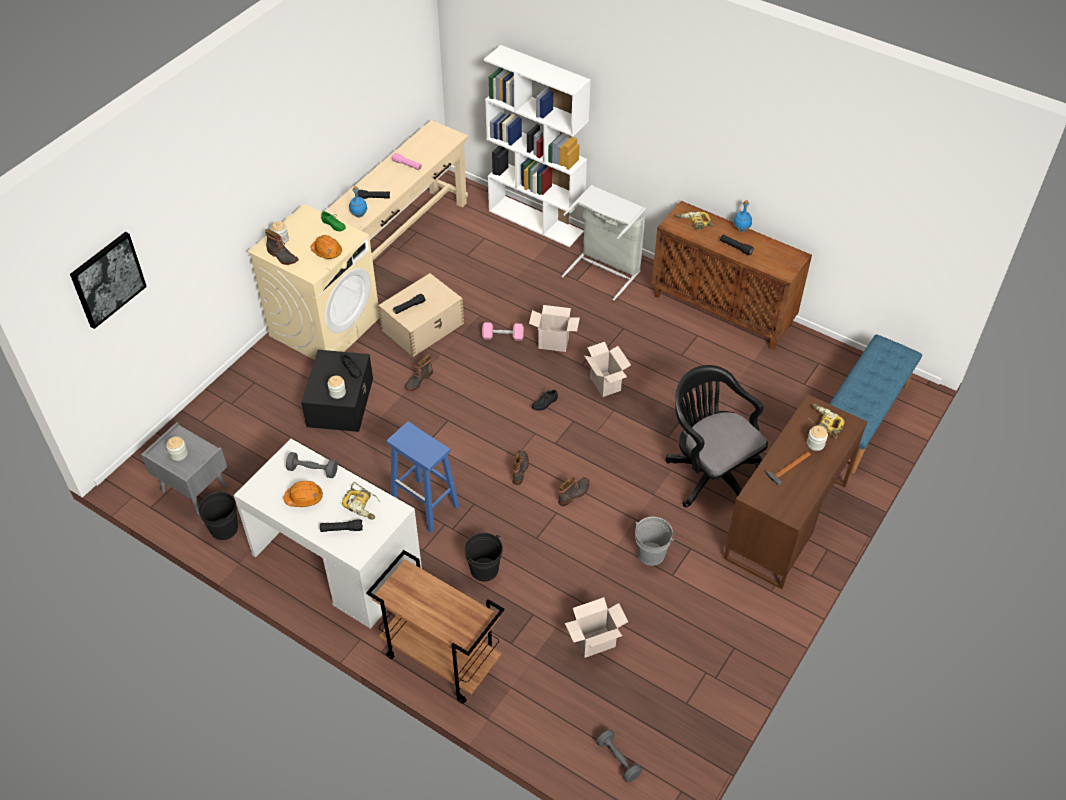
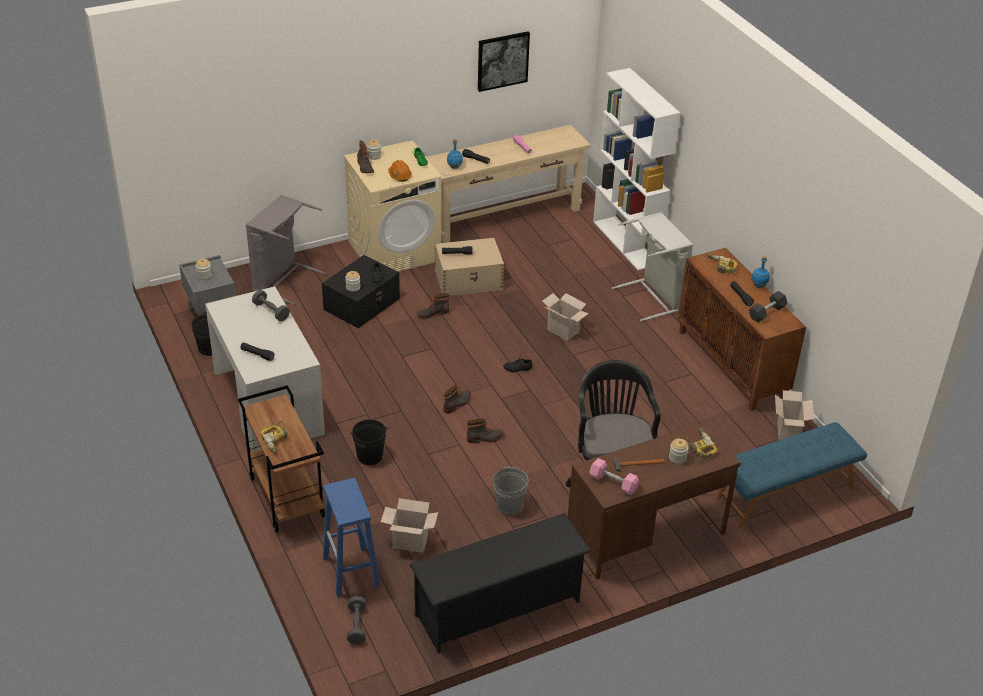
camera: 30 degrees right, 10 degrees down
picture [70,232,147,329] -> picture moved to [478,32,530,92]
orange hard hat [284,481,323,507] -> none
power drill [342,482,380,520] -> power drill moved to [260,421,290,454]
blue stool [387,422,459,533] -> blue stool moved to [323,478,380,597]
pink dumbbell [482,322,524,341] -> pink dumbbell moved to [590,458,639,495]
cardboard box [584,342,631,397] -> cardboard box moved to [775,390,814,441]
none -> grey laundry basket [246,195,326,305]
none -> black shoe rack [410,513,591,653]
none -> black dumbbell [749,291,788,323]

